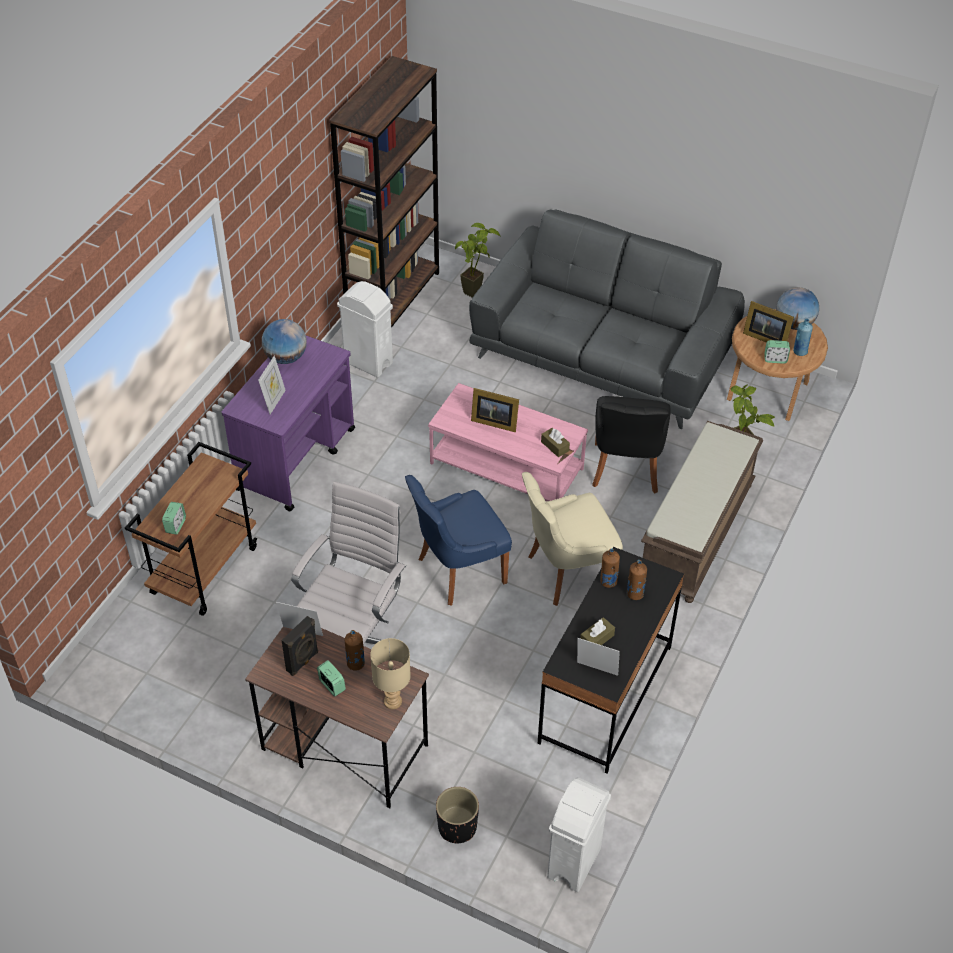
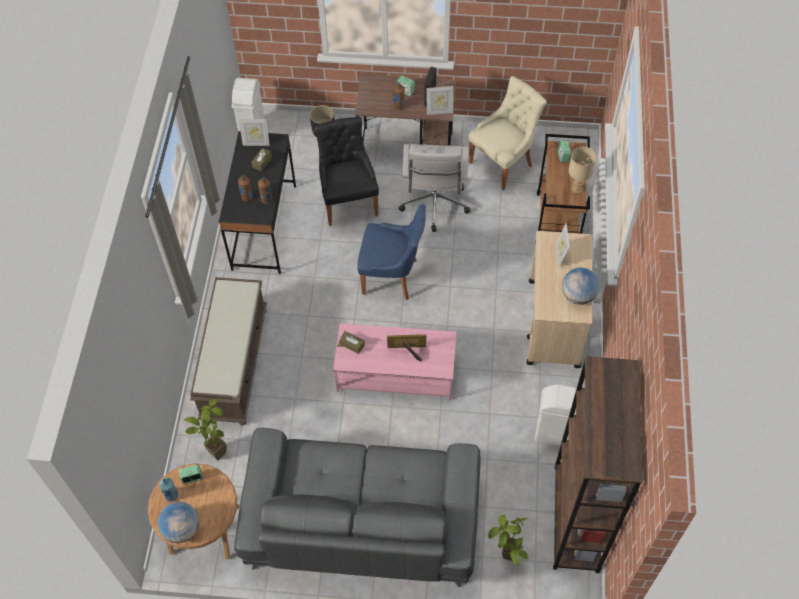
camera: 160 degrees right, 10 degrees up
purple cart [222,335,355,511] -> beige cart [527,231,592,368]
beige table lamp [370,638,411,709] -> beige table lamp moved to [568,146,596,194]
blue chair [405,475,512,606] -> blue chair turned 60 degrees clockwise [358,204,426,300]
beige chair [522,472,623,606] -> beige chair moved to [469,76,547,191]
black chair [592,396,671,493] -> black chair moved to [314,117,379,226]
picture frame [743,301,794,343] -> none

